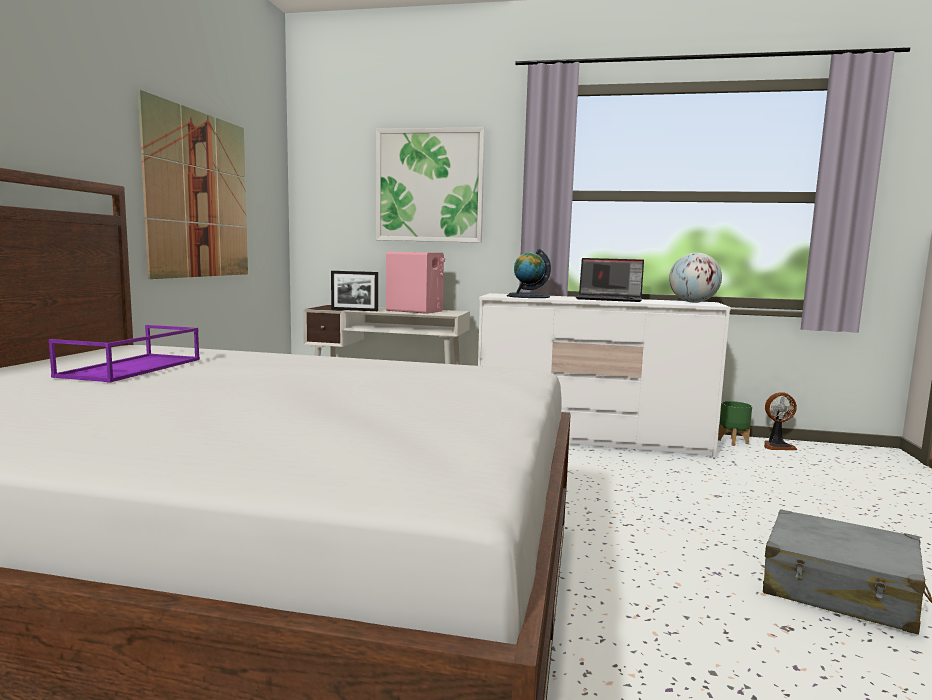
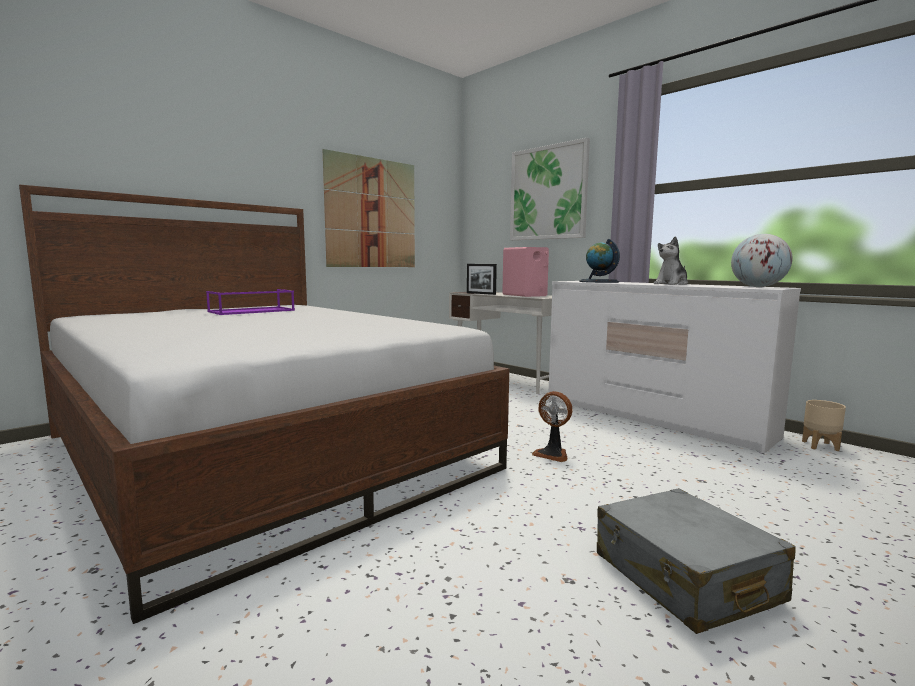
camera: 35 degrees right, 0 degrees up
laptop [576,258,644,302] -> plush toy [654,236,688,285]
green planter [718,401,752,446] -> beige planter [802,400,846,451]
fan [764,392,797,450] -> fan moved to [532,391,573,462]

